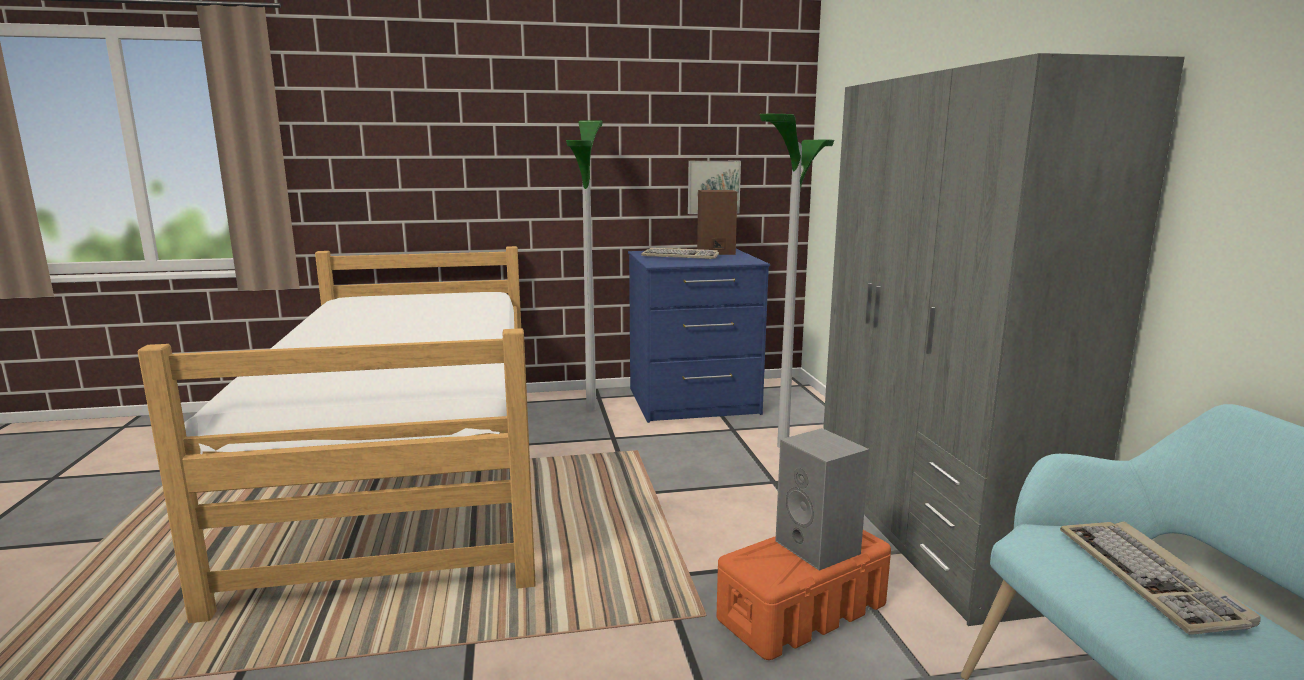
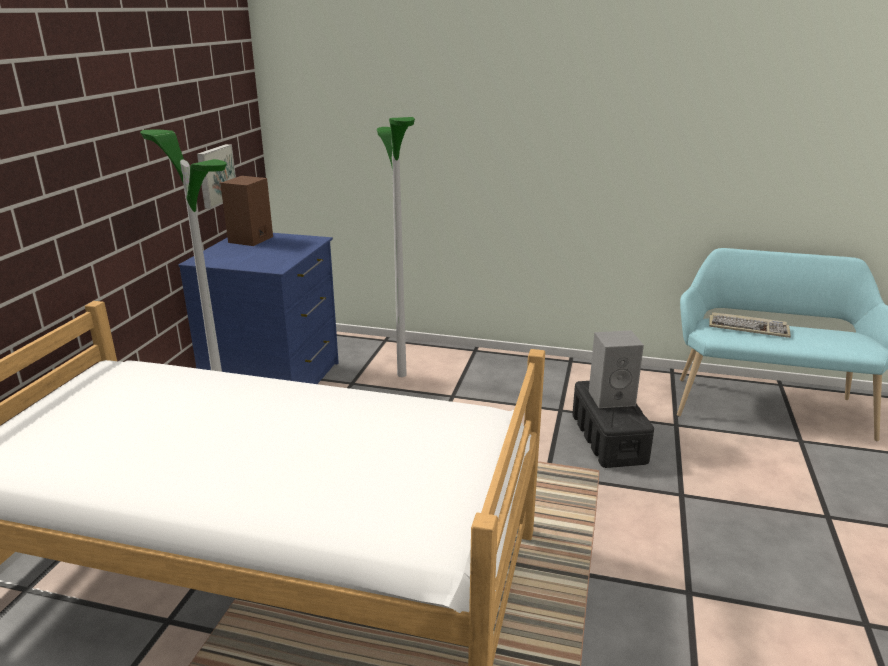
camera: 65 degrees left, 10 degrees up
keyboard [641,248,719,259] -> none
orange storage box [717,530,891,660] -> black storage box [572,381,654,468]
grey wardrobe [823,53,1185,626] -> none

